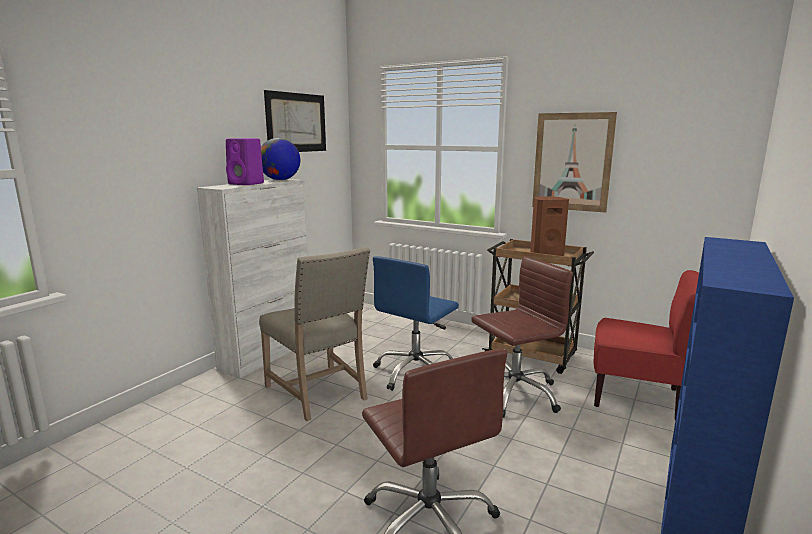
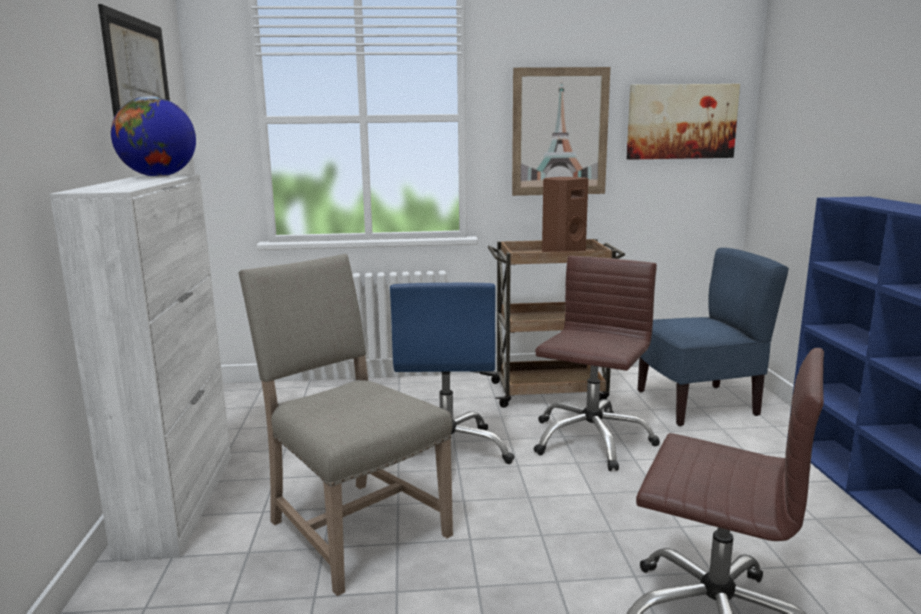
camera: 35 degrees left, 0 degrees up
purple speaker [226,138,264,185] -> none
beige chair [259,247,370,421] -> beige chair turned 150 degrees counterclockwise [239,254,453,596]
red chair [594,270,699,420] -> blue chair [638,248,789,426]
none -> picture [626,84,740,160]

